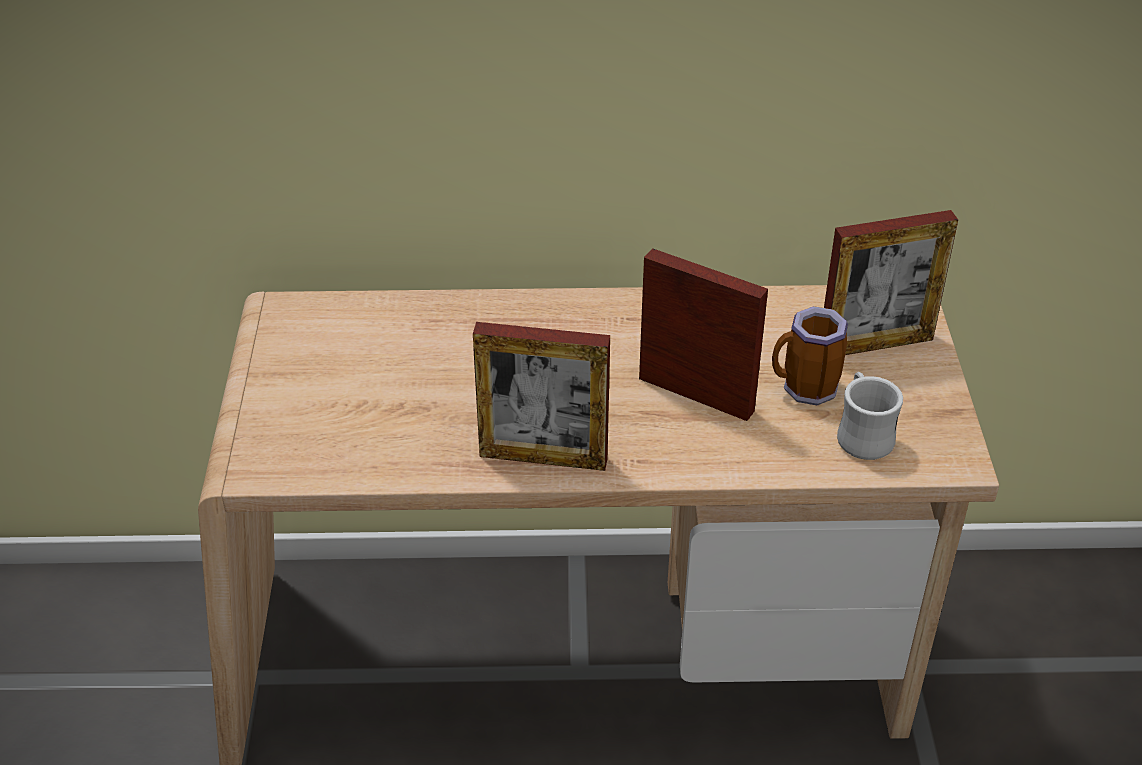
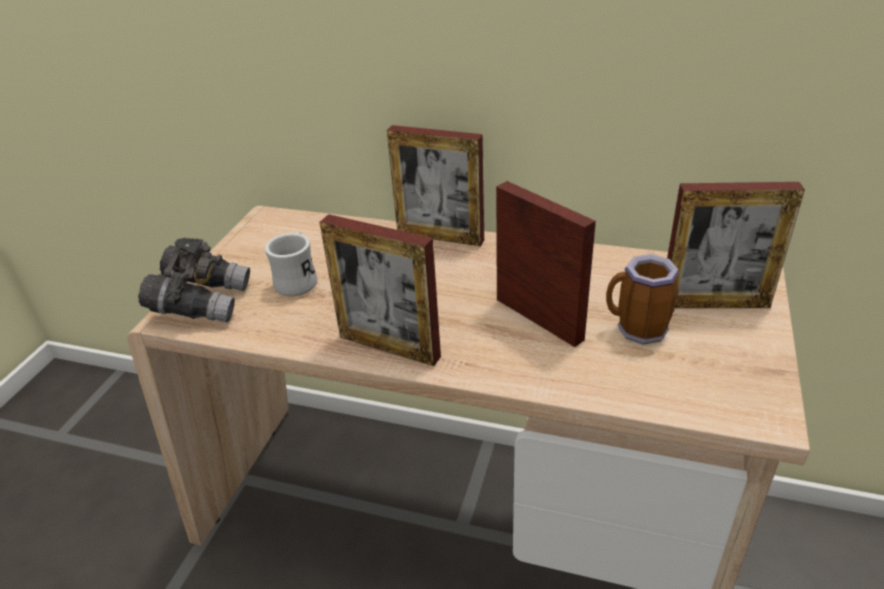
camera: 20 degrees right, 5 degrees down
white mug [837,372,903,460] -> white mug moved to [265,232,317,297]
none -> grey binoculars [138,238,250,323]
none -> picture frame [387,125,484,247]

